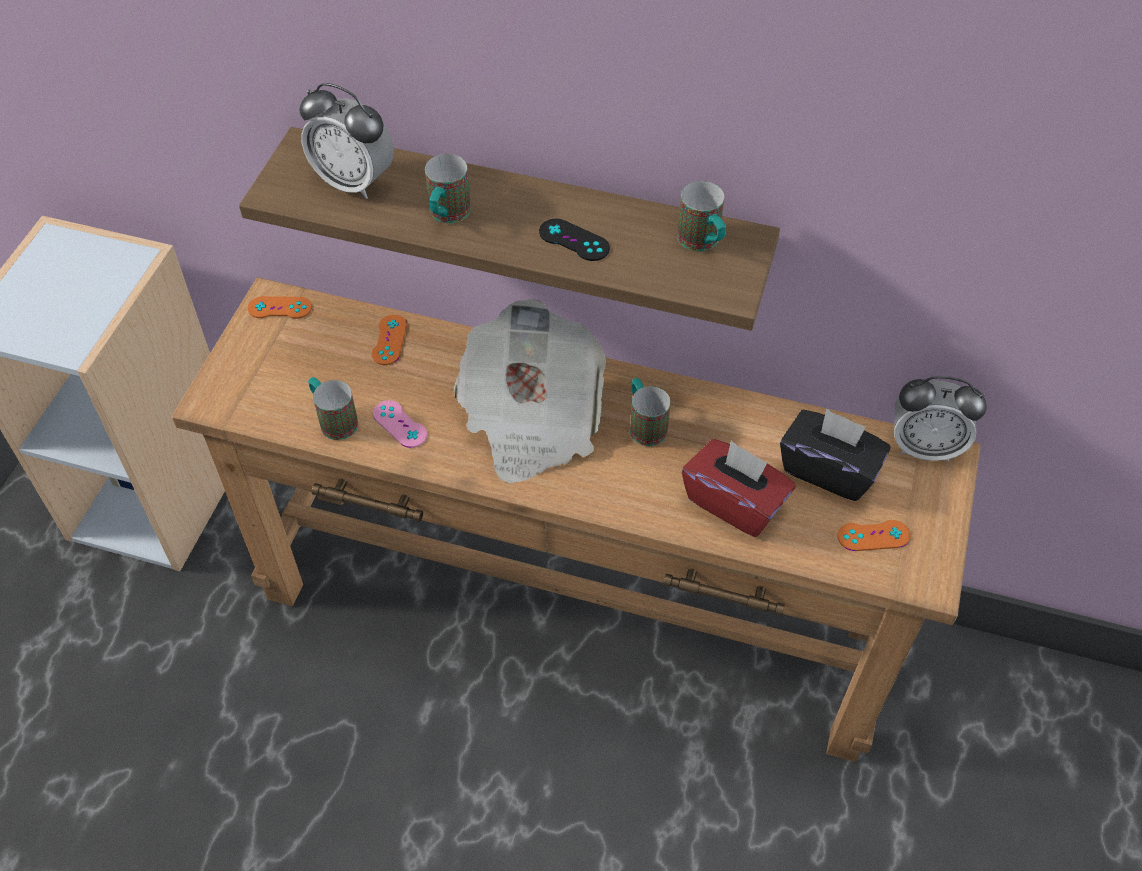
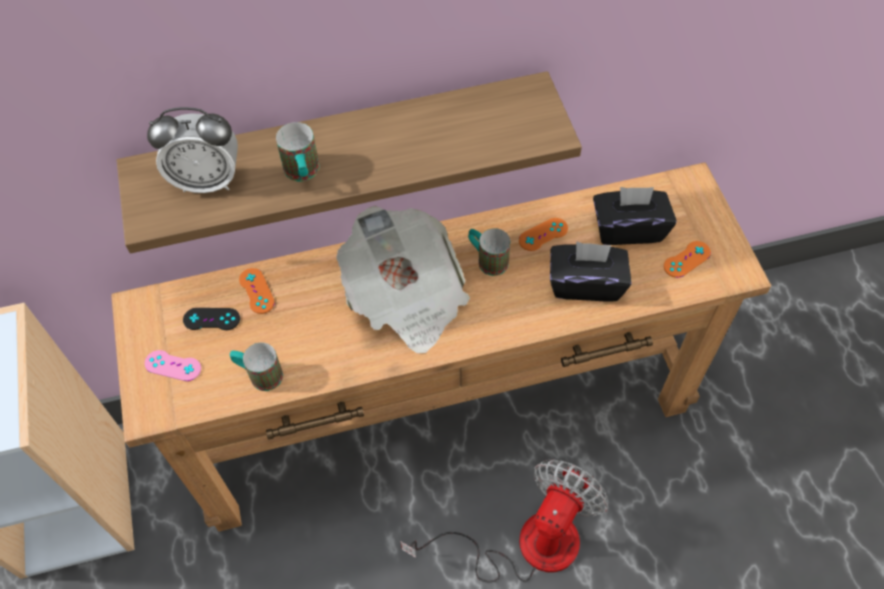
camera: 30 degrees left, 5 degrees up
orange game controller [248,296,312,319] -> orange game controller moved to [519,218,568,251]
pink game controller [373,400,427,448] -> pink game controller moved to [145,350,201,381]
black game controller [539,219,610,261] -> black game controller moved to [183,308,240,330]
mug [677,181,726,251] -> none
red tissue box [682,439,796,537] -> black tissue box [550,241,631,302]
alarm clock [894,376,987,462] -> none
none -> fan [401,459,608,583]

